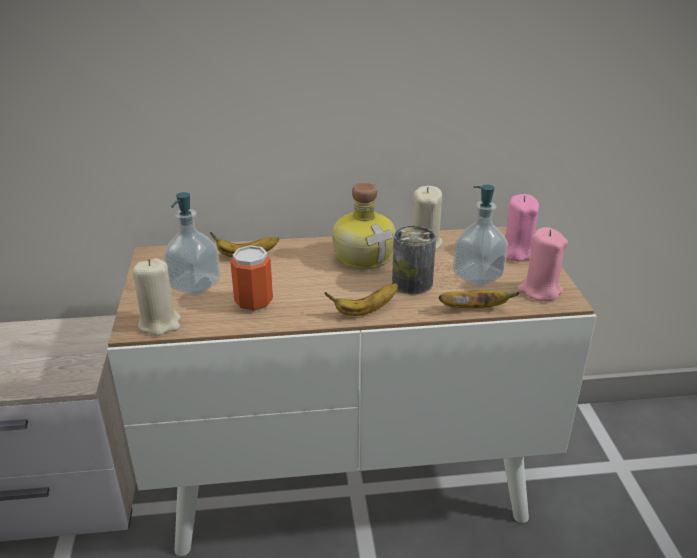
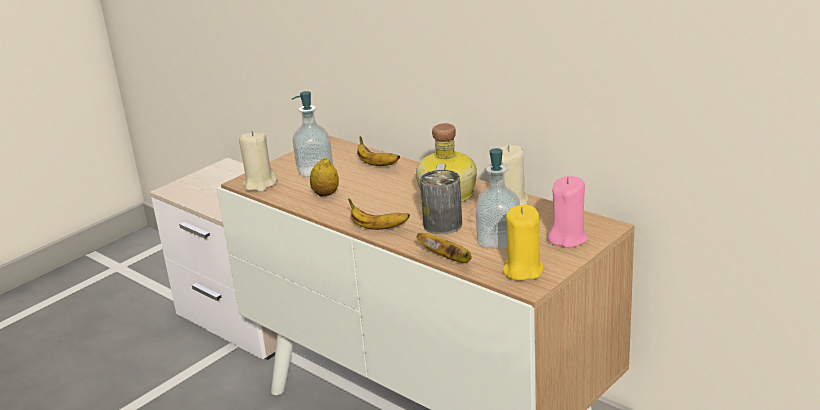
camera: 50 degrees right, 5 degrees down
can [230,245,273,312] -> lemon [310,157,339,197]
pink candle [517,227,568,301] -> yellow candle [503,205,543,281]

